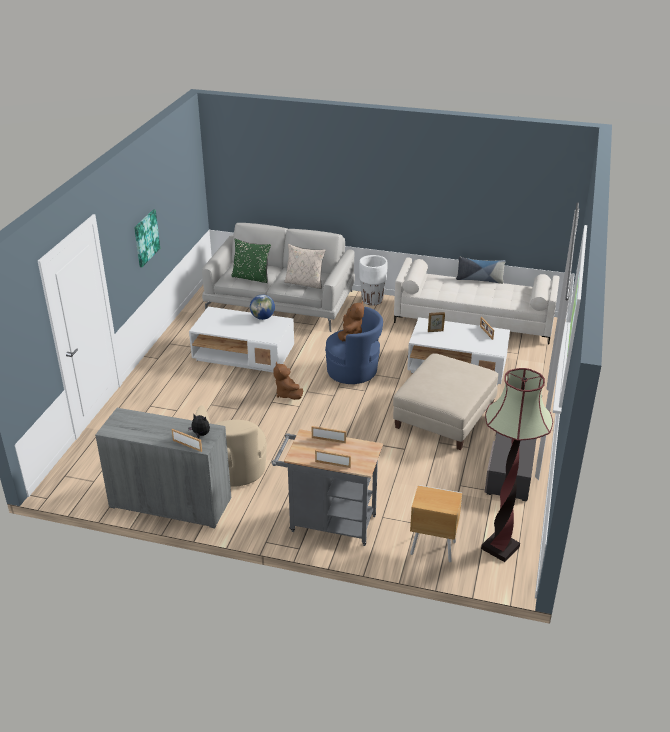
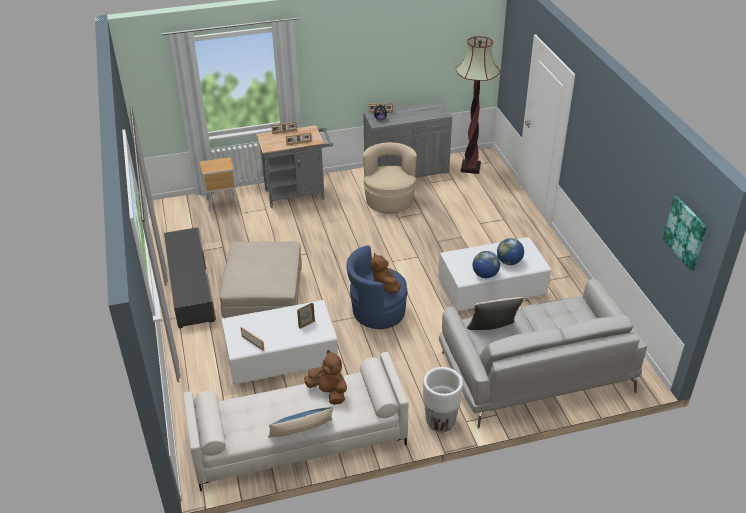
camera: 150 degrees right, 5 degrees up
picture [134,210,160,267] -> picture moved to [663,196,707,271]
green pillow [231,239,271,283] -> none
brown plush toy [273,362,303,400] -> brown plush toy moved to [304,350,347,405]
floor lamp [481,368,553,562] -> floor lamp moved to [456,36,501,174]
none -> globe [497,238,524,265]

